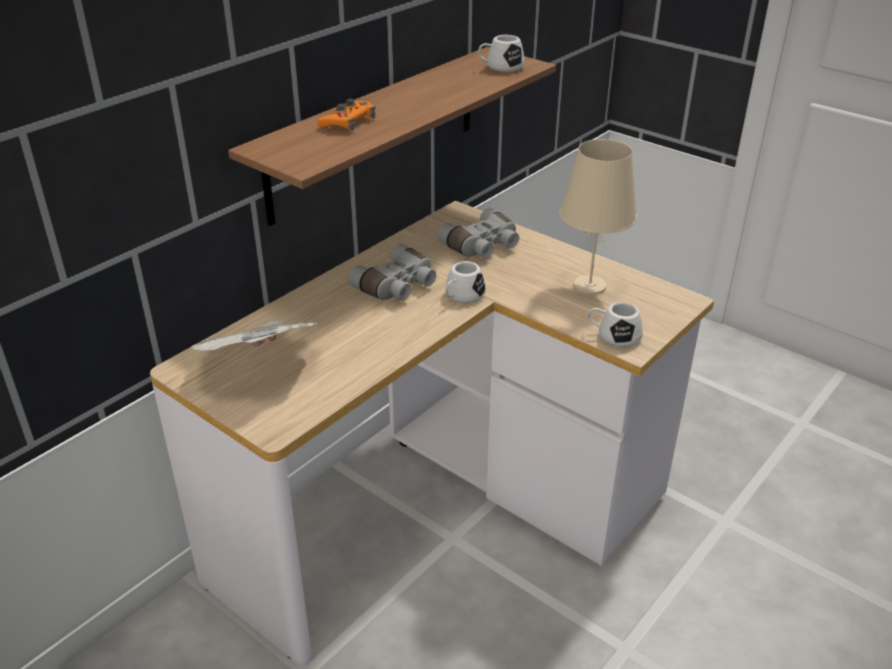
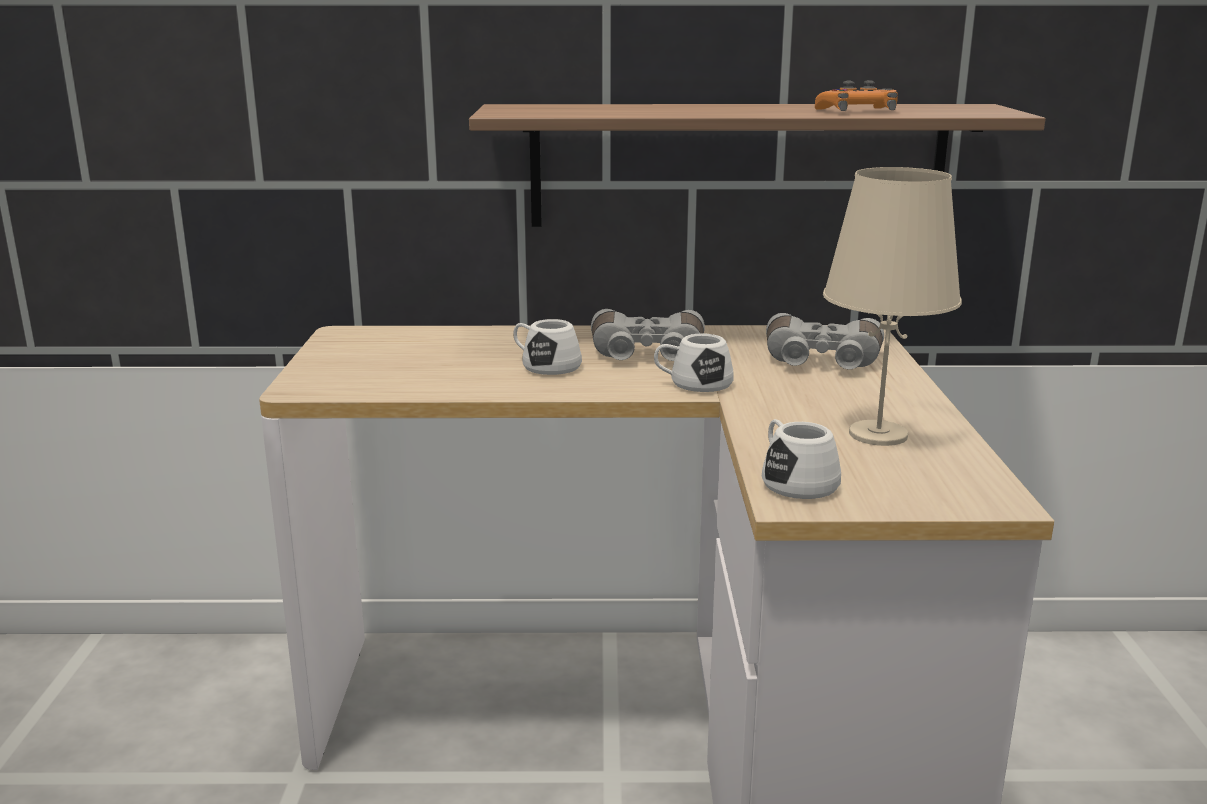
camera: 50 degrees right, 15 degrees down
newspaper [190,321,317,351] -> none
orange game controller [318,99,375,131] -> orange game controller moved to [815,80,898,111]
white mug [478,35,525,72] -> white mug moved to [513,319,582,375]

